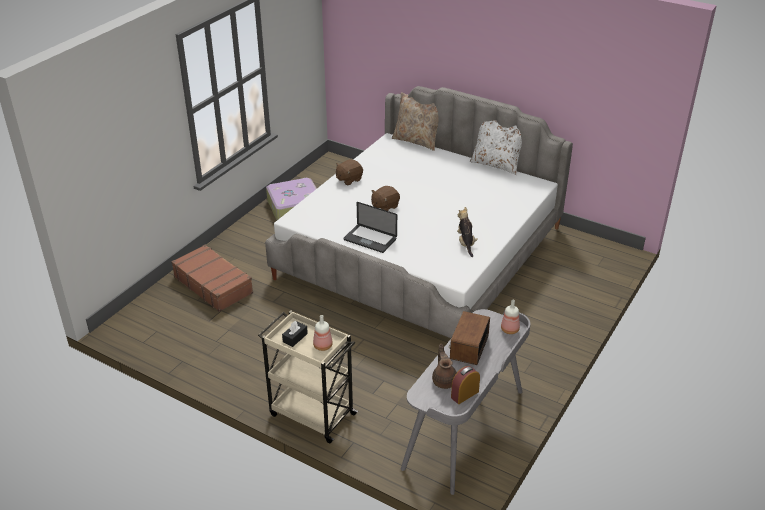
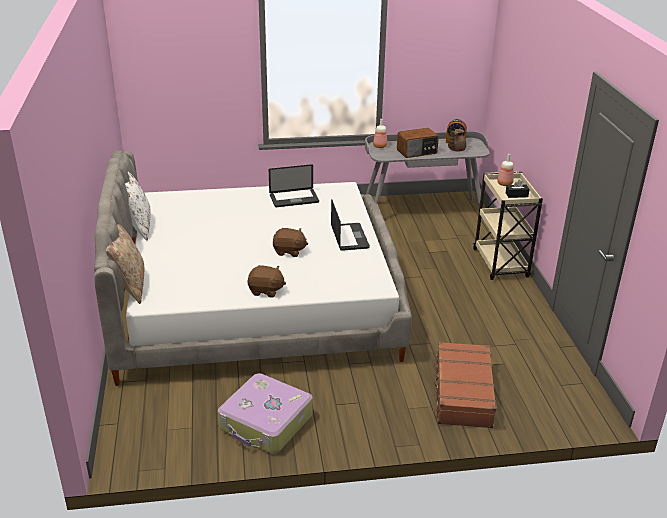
camera: 130 degrees left, 5 degrees down
plush toy [457,207,478,257] -> laptop [269,164,319,207]

